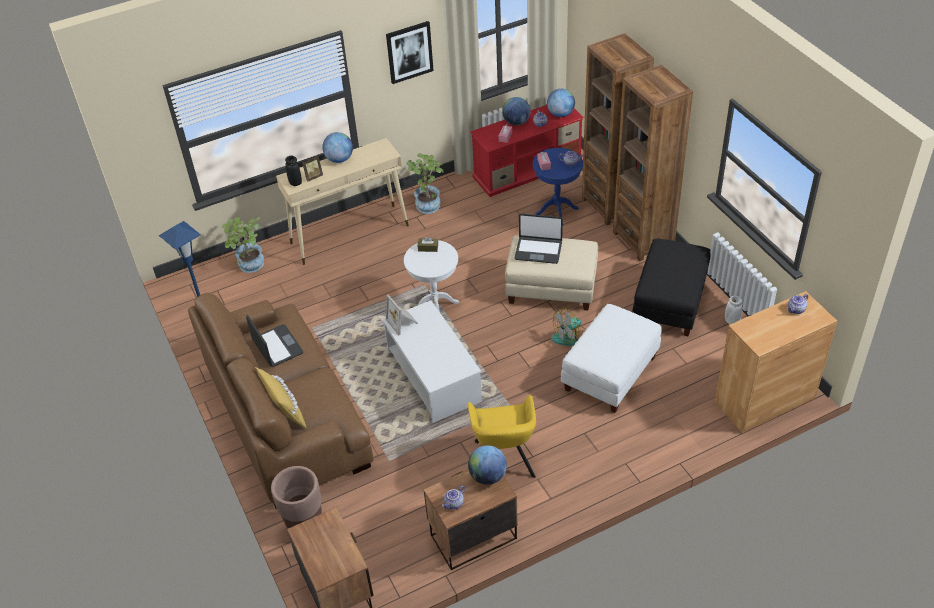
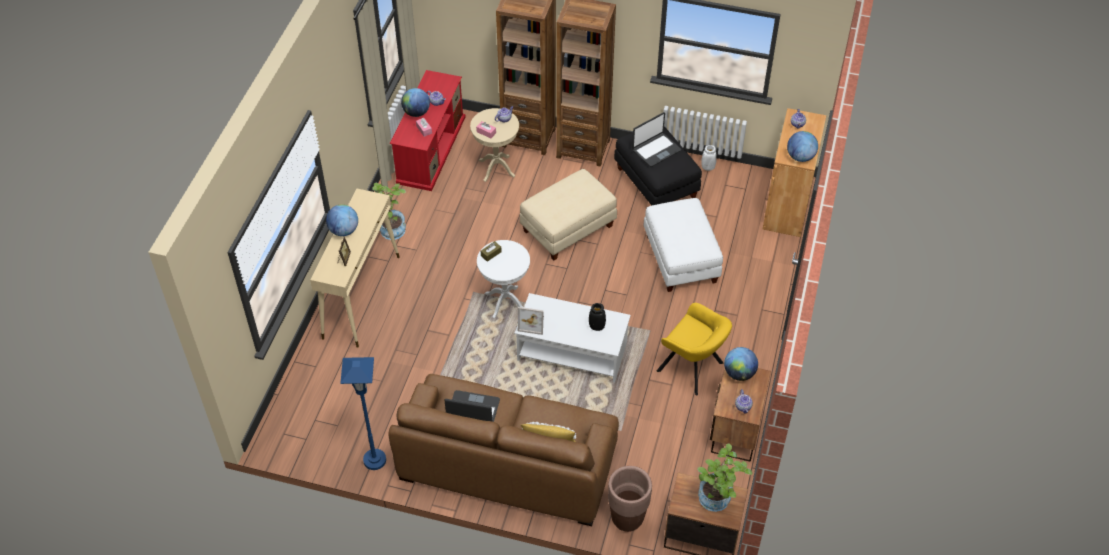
camera: 50 degrees left, 5 degrees up
potted plant [222,217,264,273] -> potted plant moved to [697,444,752,512]
black vase [285,156,302,186] -> black vase moved to [589,303,606,331]
picture [386,21,434,84] -> none
laptop [515,214,563,264] -> laptop moved to [632,112,681,167]
blue side table [533,148,583,217] -> beige side table [470,108,519,182]
globe [547,89,575,117] -> globe moved to [787,131,818,162]
fan [551,308,586,346] -> none

